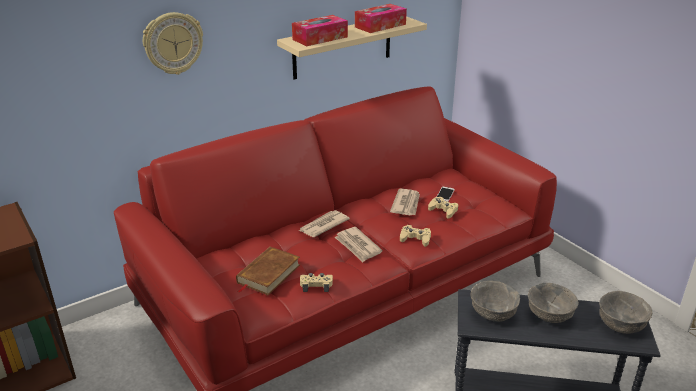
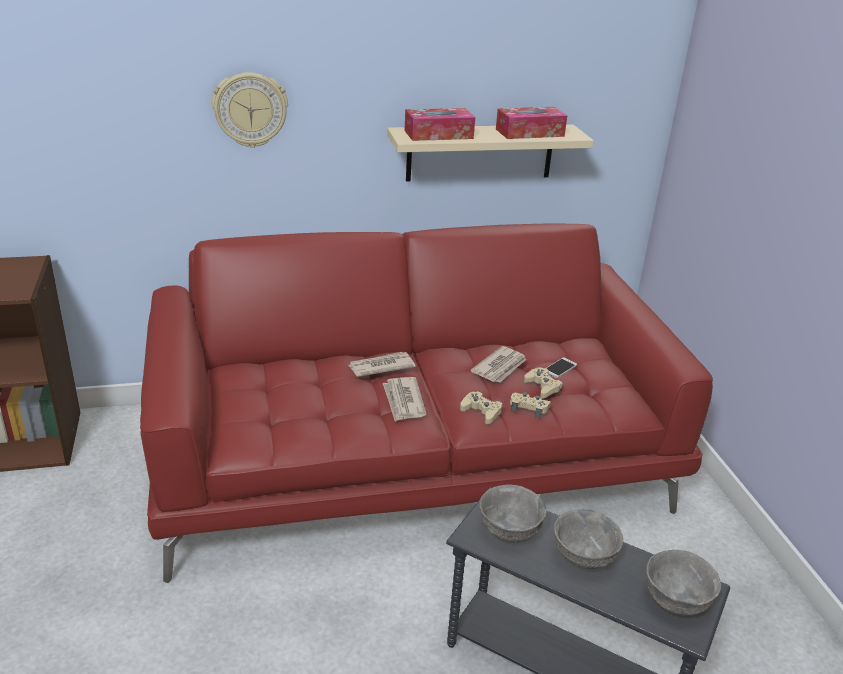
camera: 20 degrees right, 0 degrees up
brown book [236,246,300,295] -> none
beige game controller [300,273,333,292] -> beige game controller moved to [510,392,551,419]

